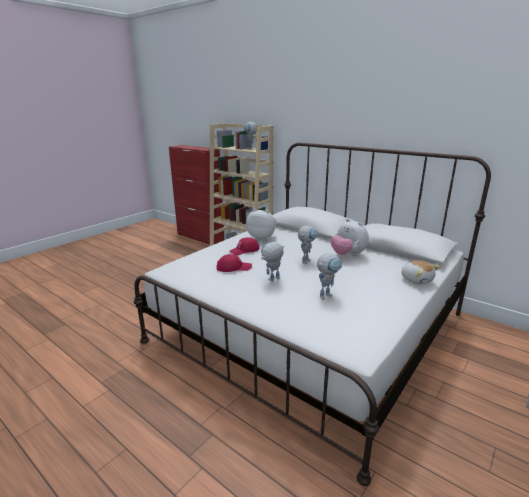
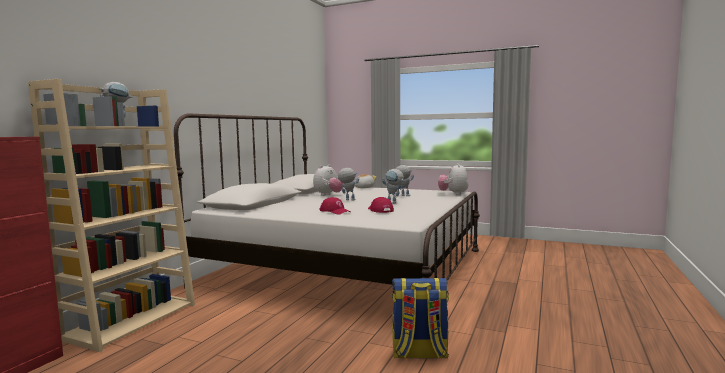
camera: 105 degrees left, 15 degrees down
plush toy [246,208,277,241] -> plush toy moved to [438,163,469,195]
none -> backpack [392,278,449,358]

